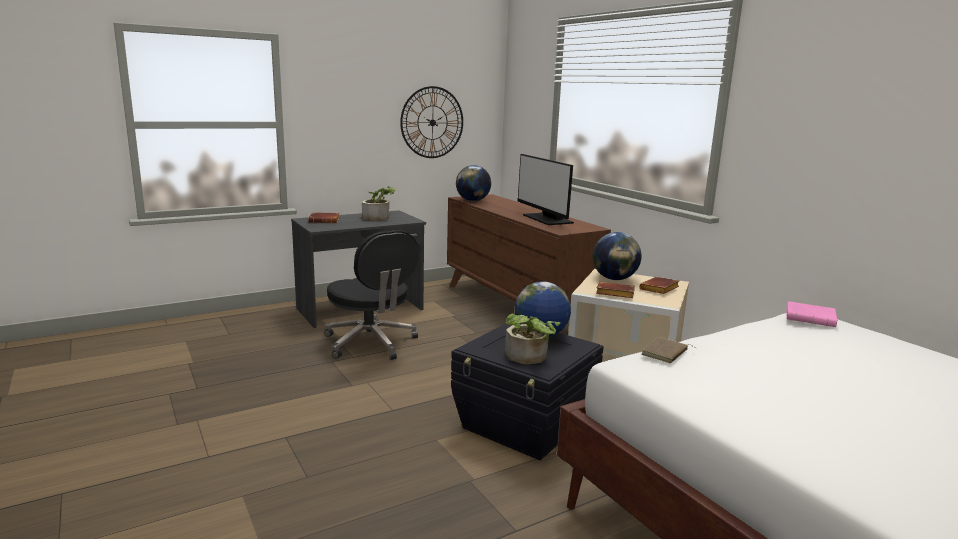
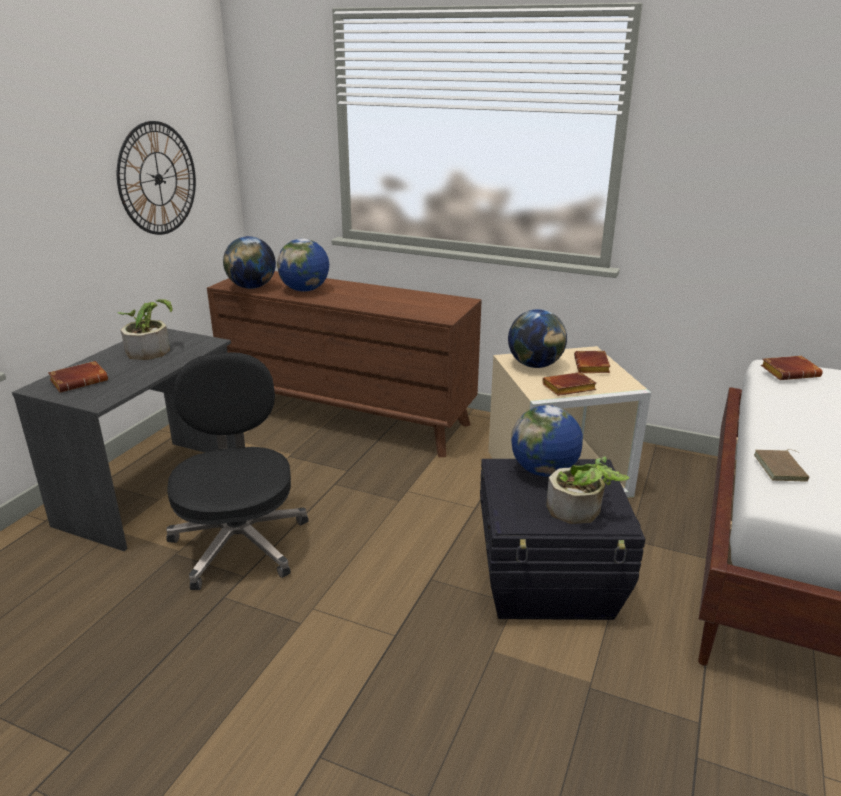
camera: 35 degrees left, 10 degrees up
black office chair [324,230,418,360] -> black office chair turned 120 degrees counterclockwise [166,352,309,590]
monitor [518,154,574,225] -> none
pink book [787,301,837,327] -> brown book [761,356,822,380]
none -> globe [277,238,329,292]

